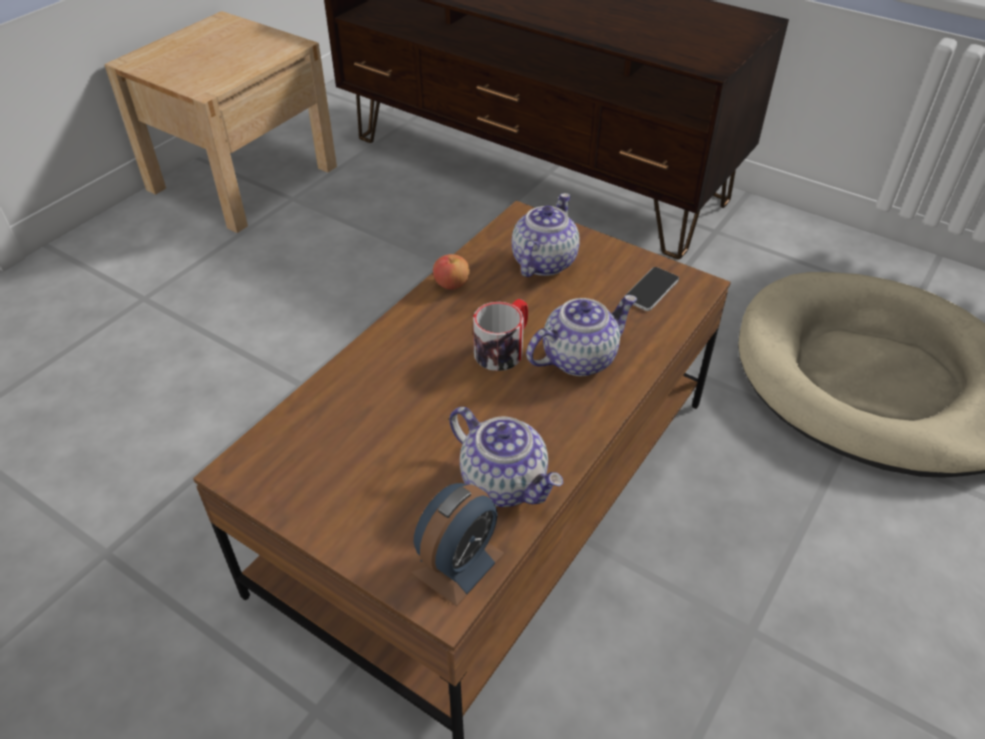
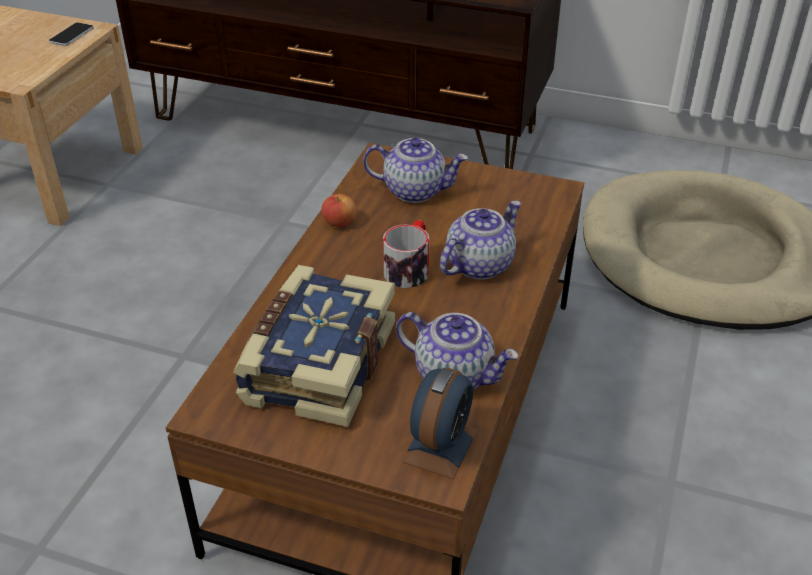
camera: 15 degrees left, 5 degrees down
teapot [512,193,580,277] -> teapot turned 90 degrees clockwise [363,138,468,203]
phone [625,267,679,311] -> phone moved to [49,22,93,46]
none -> book [233,265,395,427]

